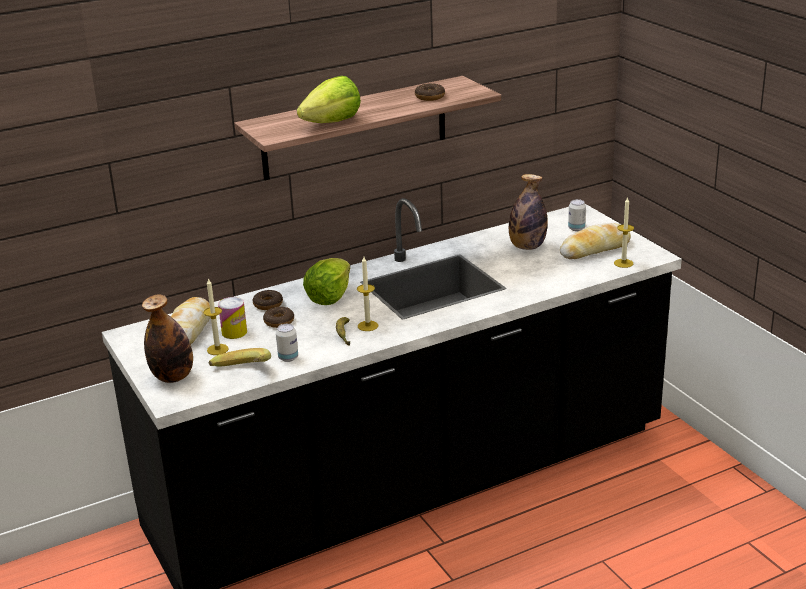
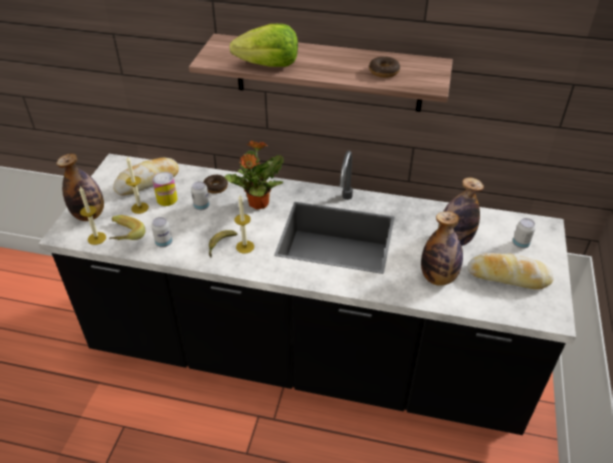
camera: 40 degrees right, 15 degrees up
donut [263,307,294,328] -> can [191,181,210,210]
lettuce [303,258,350,305] -> potted plant [224,140,284,209]
candle [614,197,634,268] -> candle moved to [79,186,106,245]
none -> bottle [421,211,463,286]

